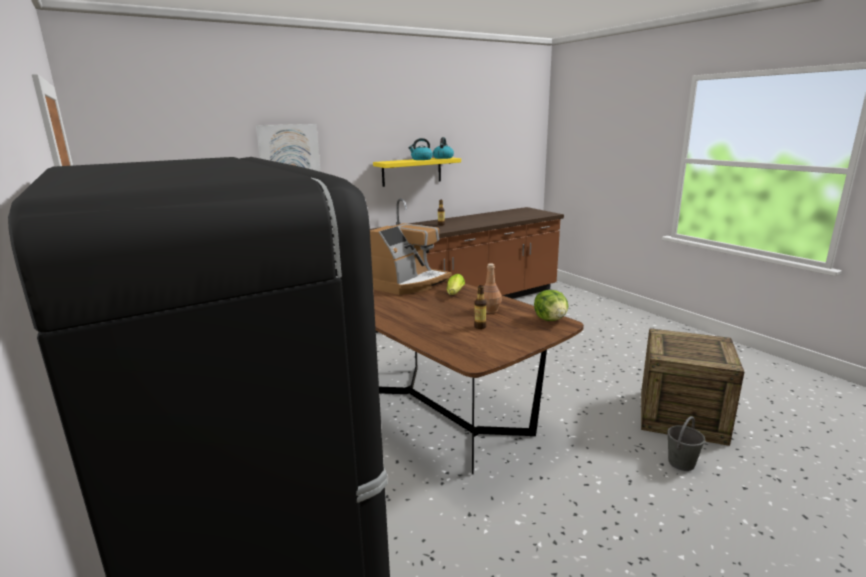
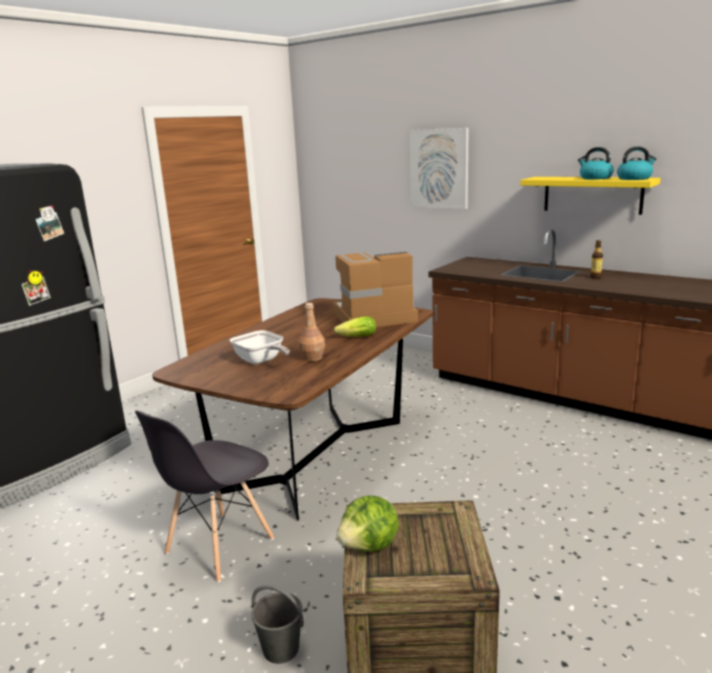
camera: 70 degrees right, 0 degrees up
coffee machine [370,223,452,295] -> coffee machine turned 150 degrees clockwise [333,252,418,327]
bottle [474,285,487,329] -> frying pan [230,330,290,364]
lettuce [534,290,568,321] -> lettuce moved to [336,495,399,552]
none -> grey chair [135,410,274,583]

